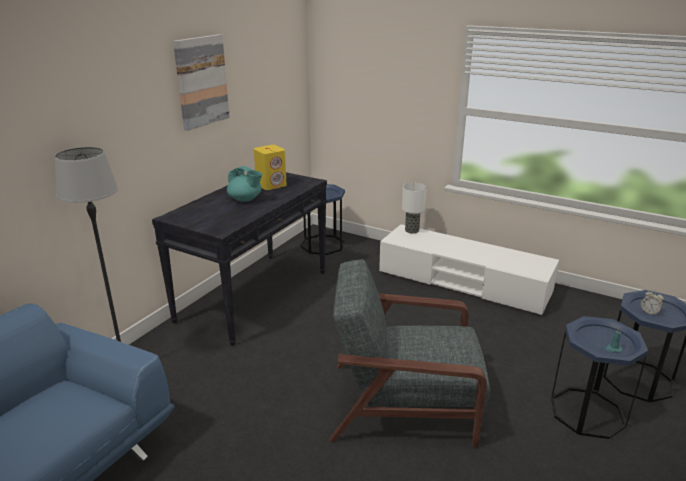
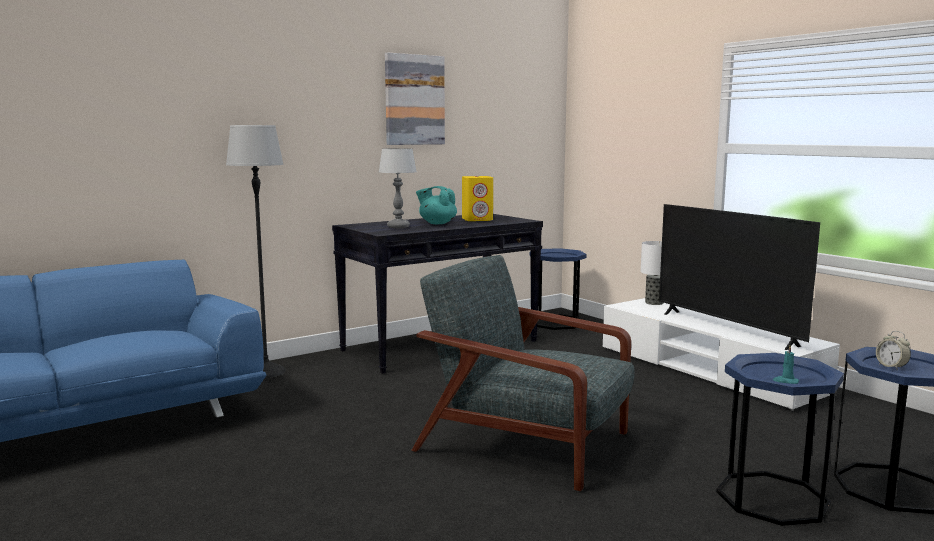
camera: 25 degrees right, 15 degrees down
turquoise teapot [227,166,262,202] -> turquoise teapot turned 150 degrees clockwise [416,186,457,224]
none -> table lamp [379,148,417,228]
none -> television [659,204,820,350]

